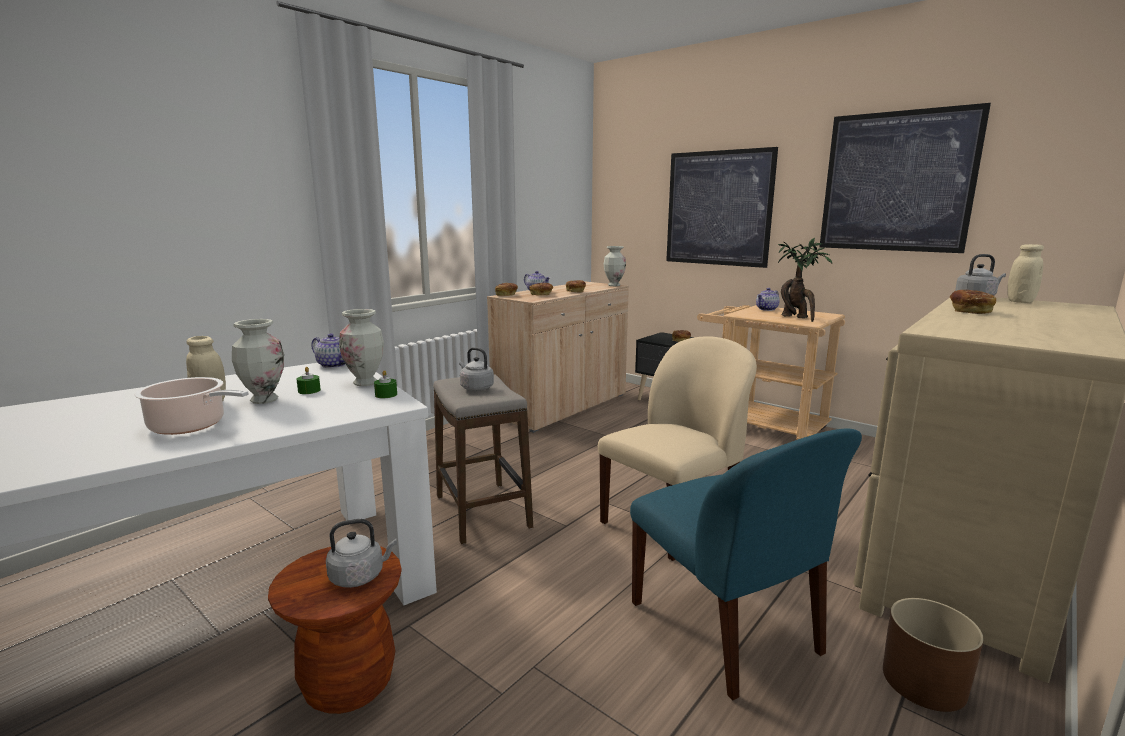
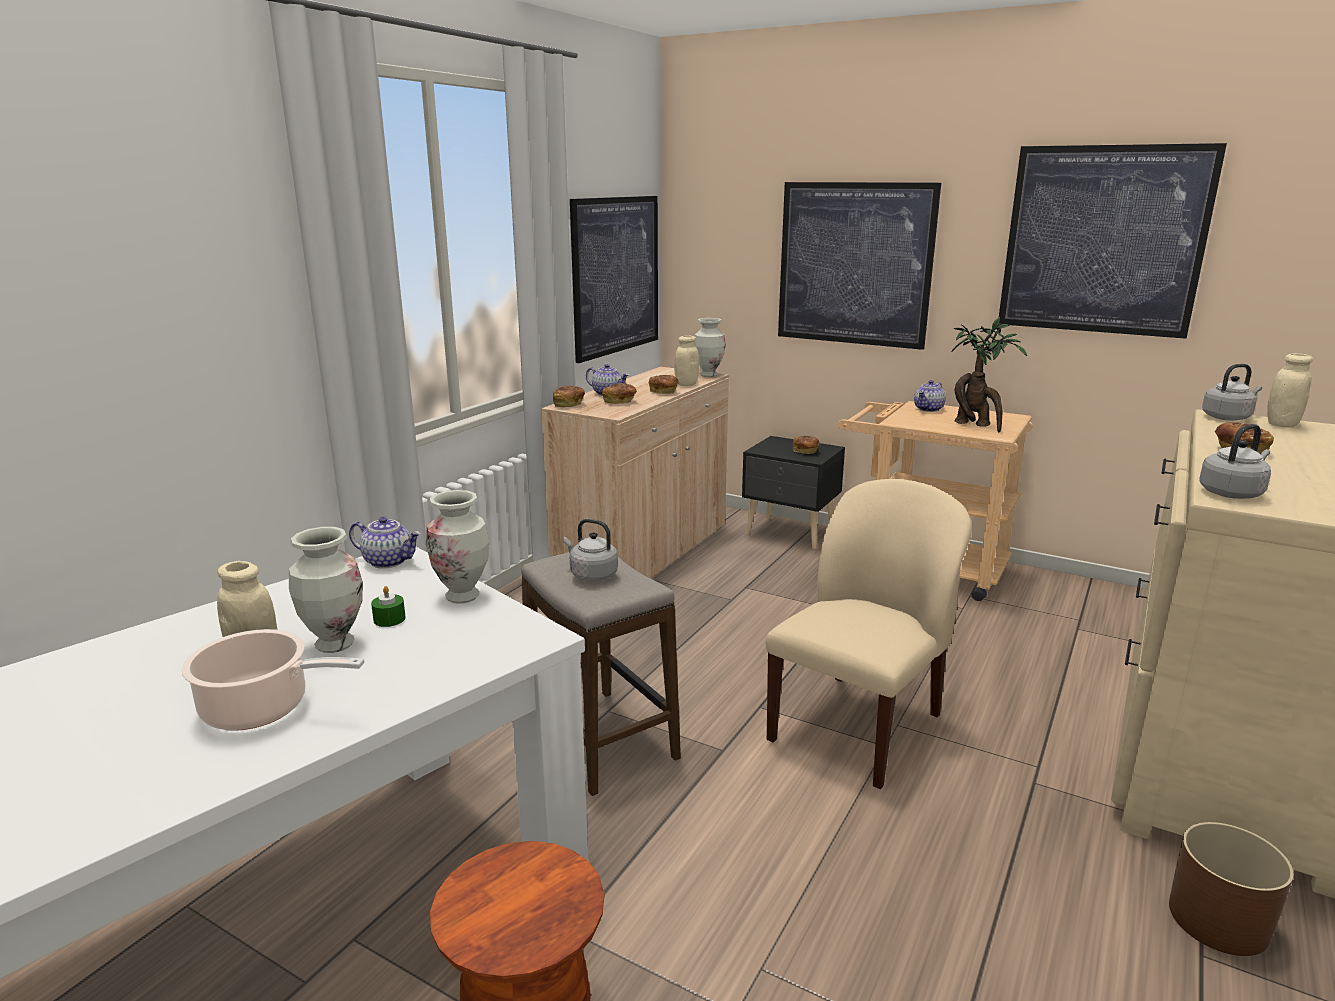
camera: 10 degrees left, 5 degrees up
grey kettle [326,519,397,588] -> grey kettle moved to [1199,424,1271,499]
green candle [374,370,397,398] -> none
blue chair [630,428,862,700] -> none
none -> picture [570,196,658,363]
none -> beige jar [674,336,699,386]

